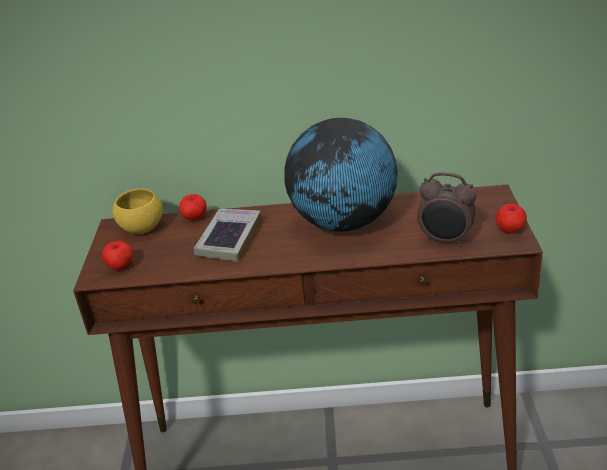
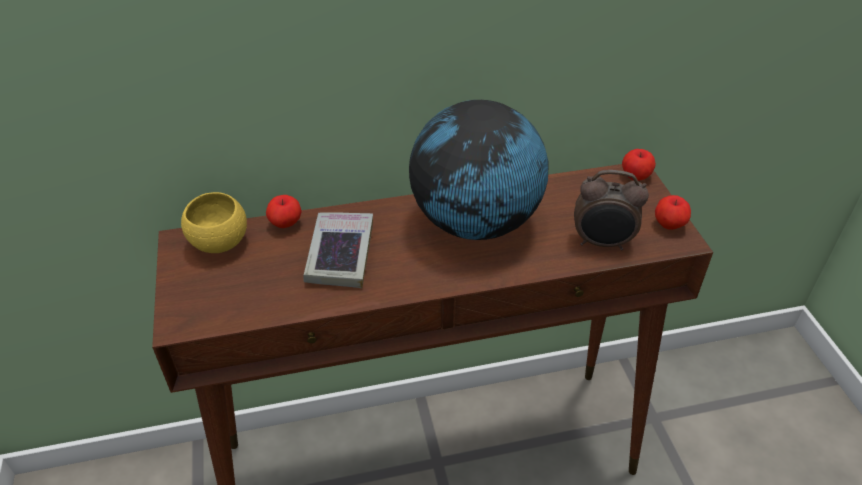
camera: 15 degrees left, 10 degrees up
apple [102,241,133,271] -> apple moved to [622,149,656,181]

